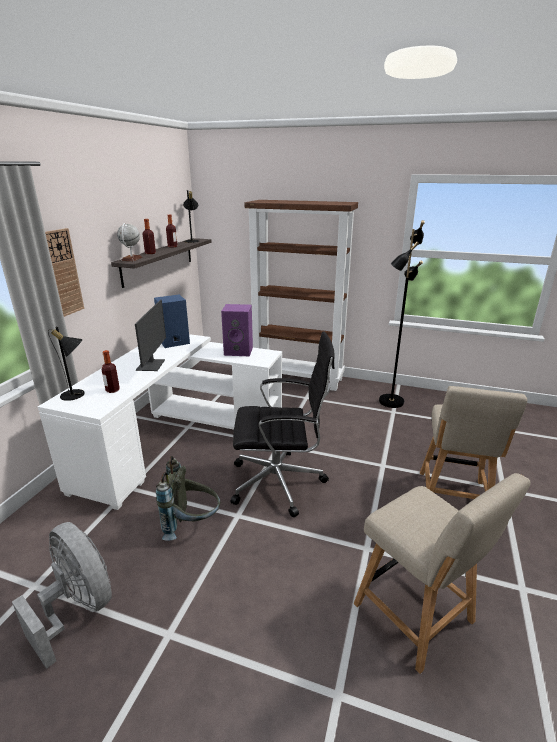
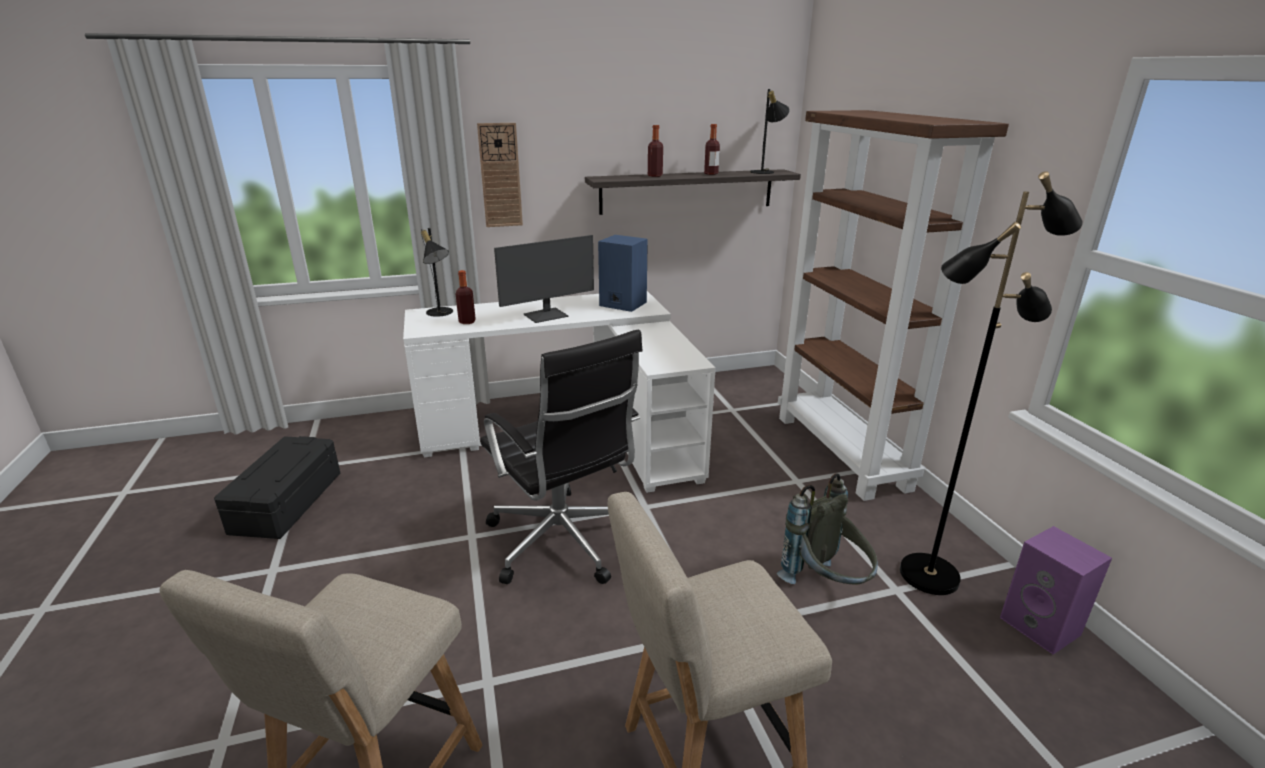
camera: 55 degrees right, 0 degrees up
grey fan [12,522,112,669] -> black storage box [214,436,340,539]
globe [117,223,142,261] -> none
grey backpack [156,456,220,541] -> grey backpack moved to [777,473,878,584]
purple speaker [221,304,253,356] -> purple speaker moved to [1000,526,1112,655]

